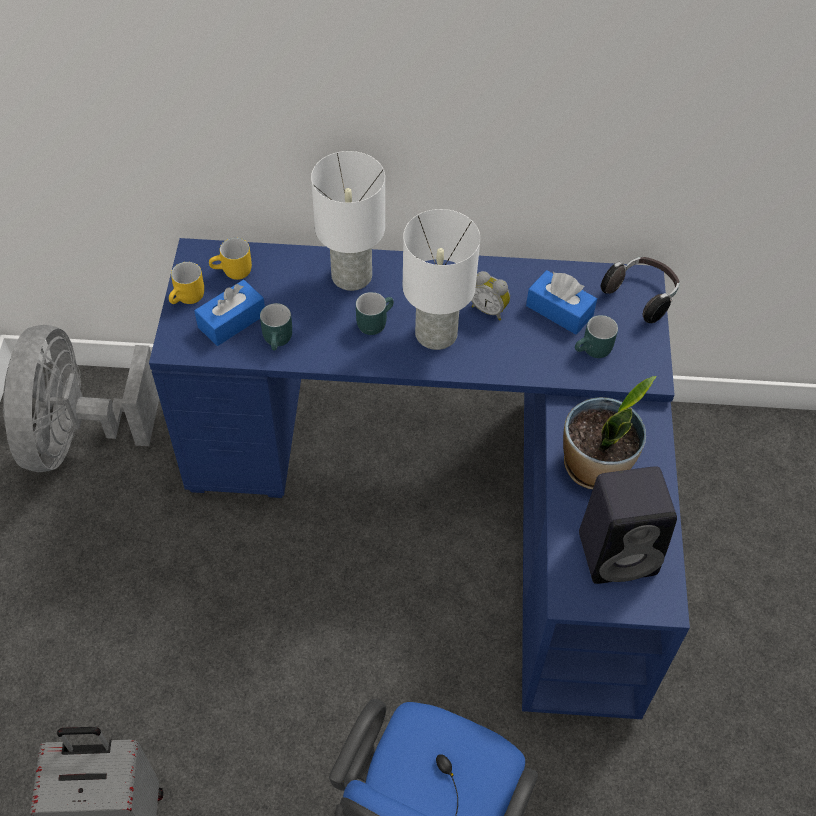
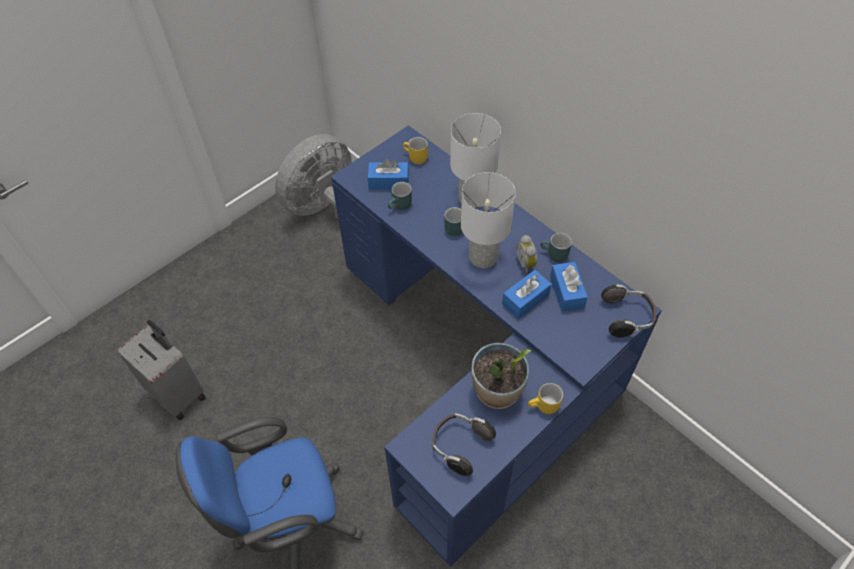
camera: 45 degrees right, 0 degrees up
yellow mug [169,262,204,304] -> yellow mug moved to [528,383,563,414]
turquoise mug [575,315,618,358] -> turquoise mug moved to [540,233,572,262]
black speaker [579,466,677,584] -> headphones [432,413,496,476]
none -> blue tissue box [502,270,552,319]

